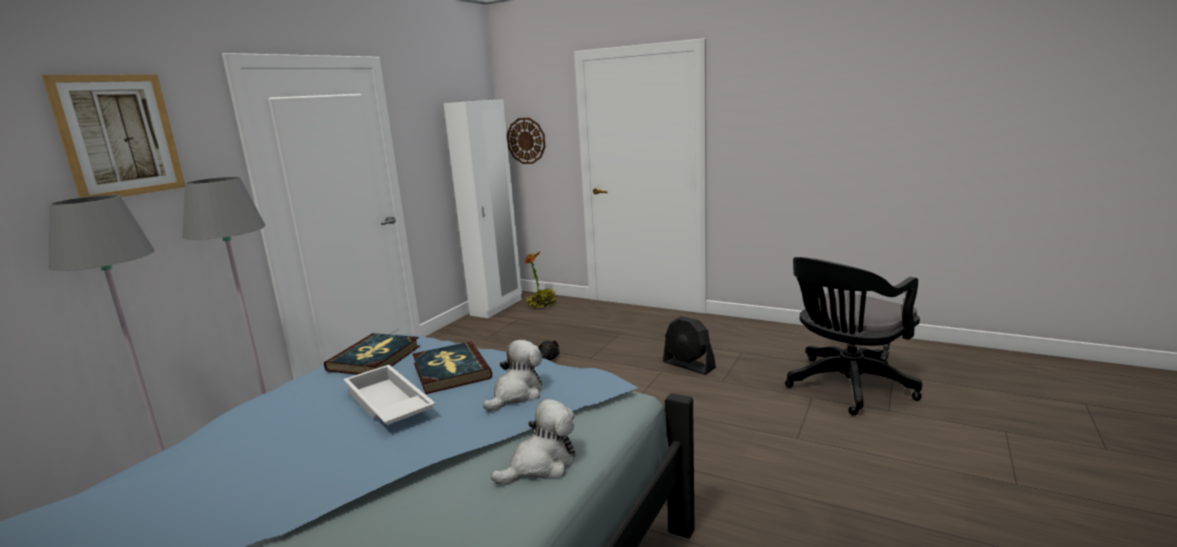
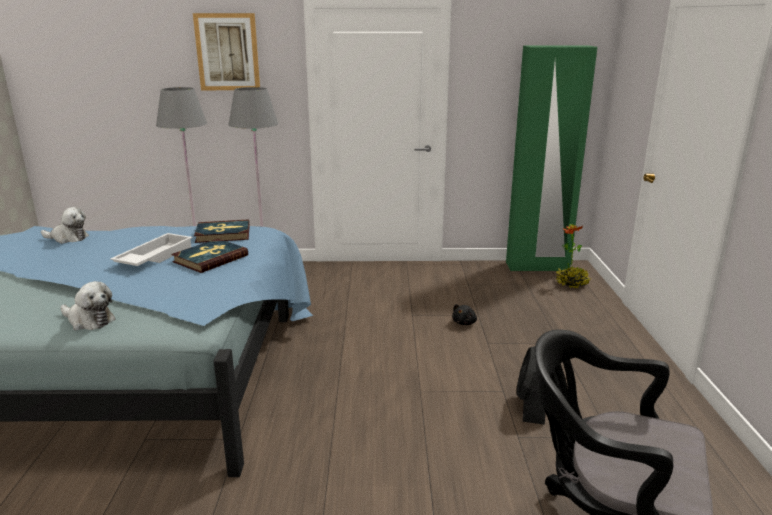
camera: 60 degrees right, 5 degrees up
white wardrobe [444,99,522,318] -> green wardrobe [506,46,597,271]
plush toy [483,340,543,412] -> plush toy moved to [41,207,89,244]
wall clock [507,118,546,164] -> none

